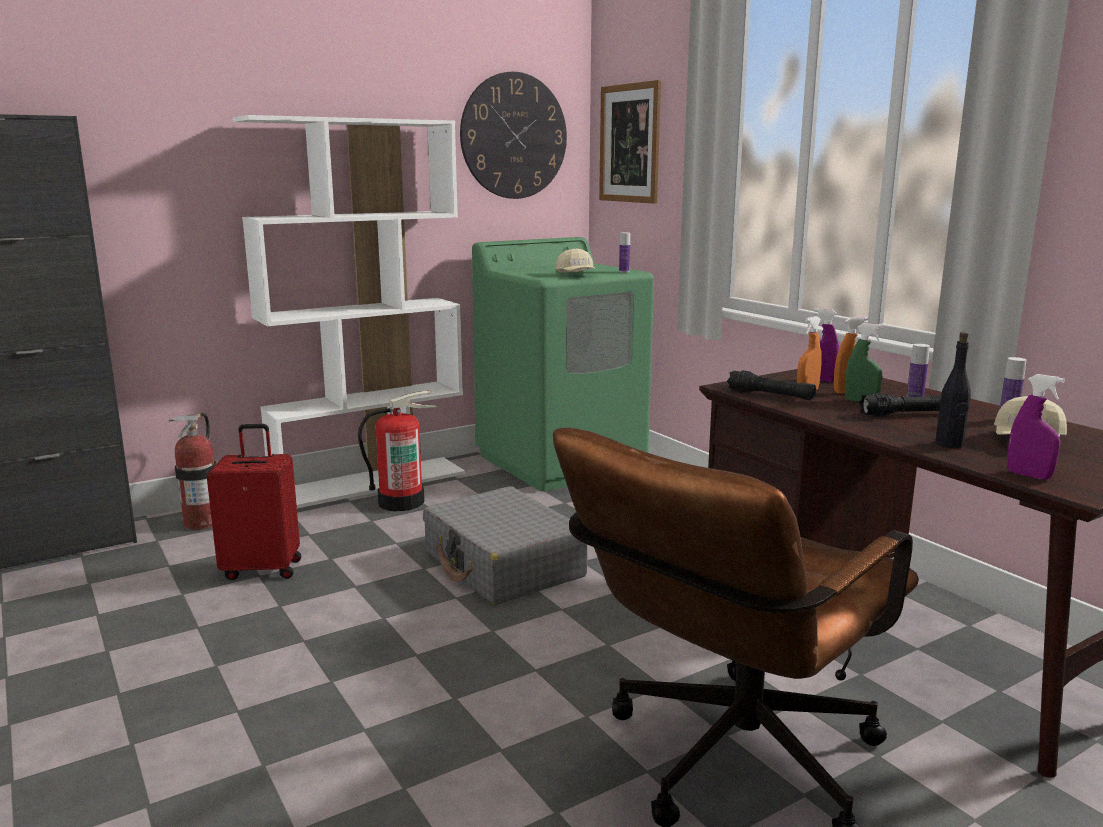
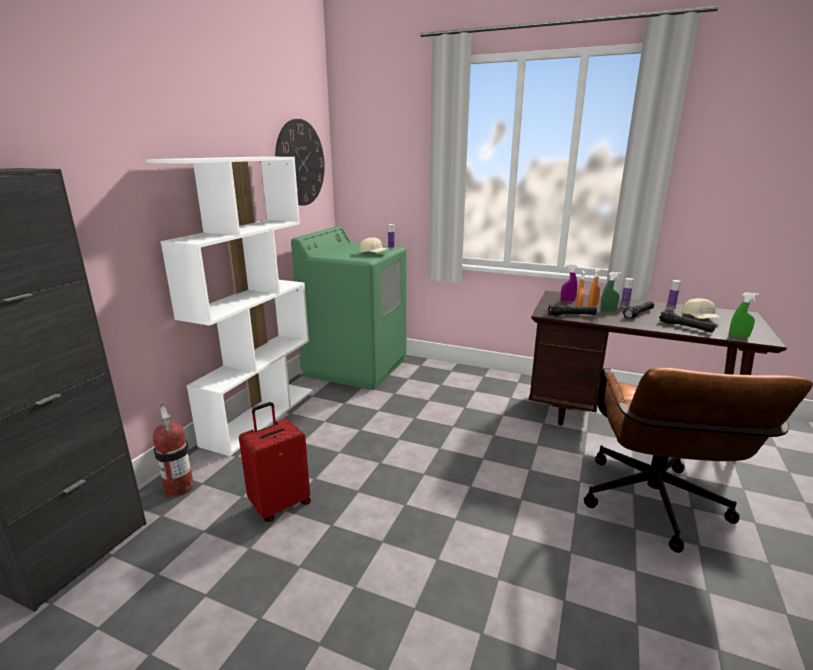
camera: 35 degrees left, 5 degrees up
fire extinguisher [358,391,437,511] -> none
grey suitcase [423,486,588,605] -> none
picture [599,80,661,203] -> none
black bottle [935,332,971,448] -> black flashlight [659,311,716,333]
purple spray bottle [1007,374,1065,480] -> green spray bottle [729,293,759,338]

